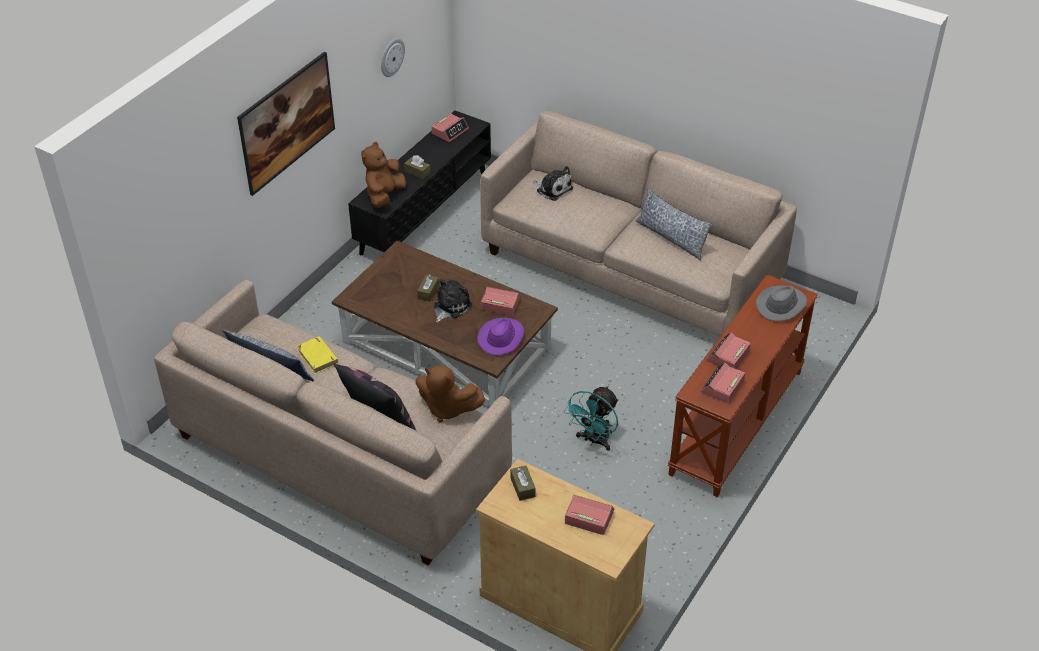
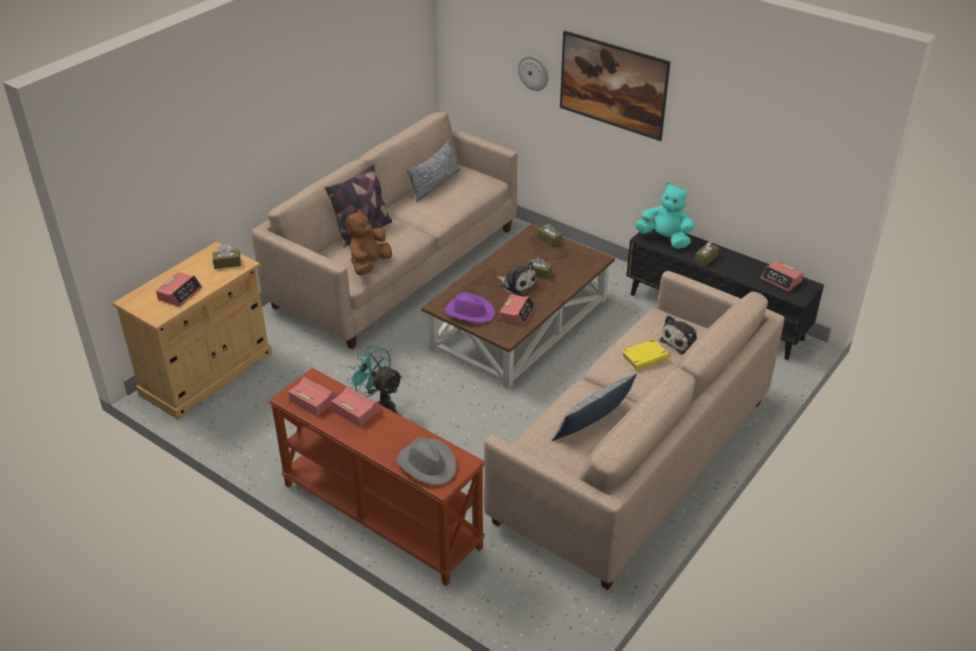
camera: 95 degrees right, 5 degrees down
yellow book [297,336,338,374] -> yellow book moved to [622,339,670,371]
brown plush toy [361,142,406,208] -> turquoise plush toy [635,182,694,249]
wall clock [381,38,405,77] -> wall clock moved to [518,55,548,91]
none -> brown tissue box [537,224,562,247]

